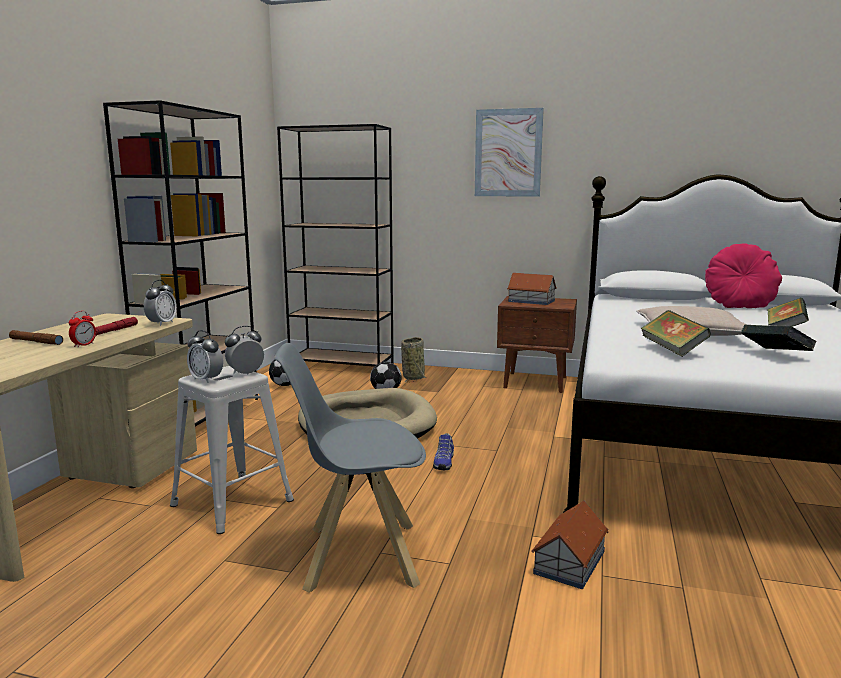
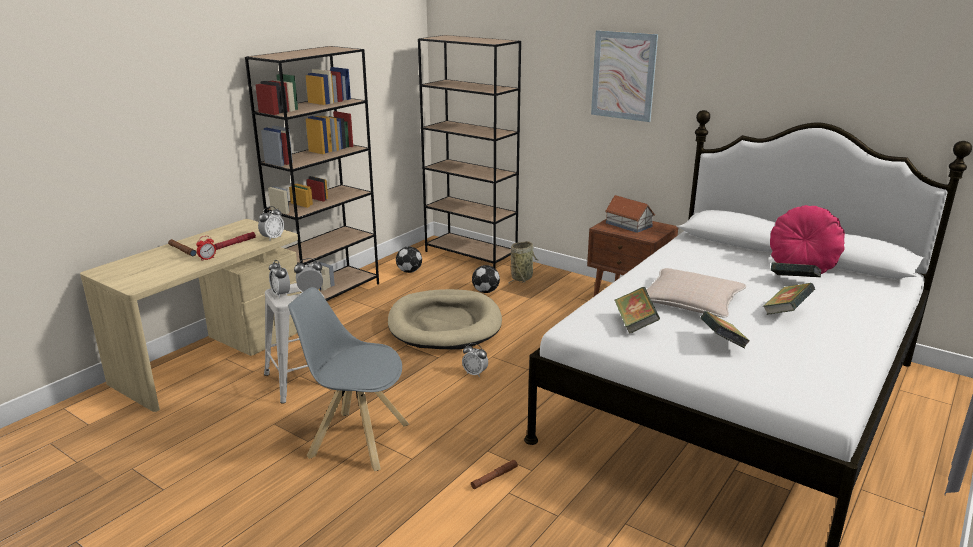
camera: 20 degrees right, 10 degrees up
shoe [433,433,454,470] -> alarm clock [462,343,488,377]
toy house [532,501,609,589] -> brown flashlight [471,460,518,489]
none -> book [771,262,821,277]

